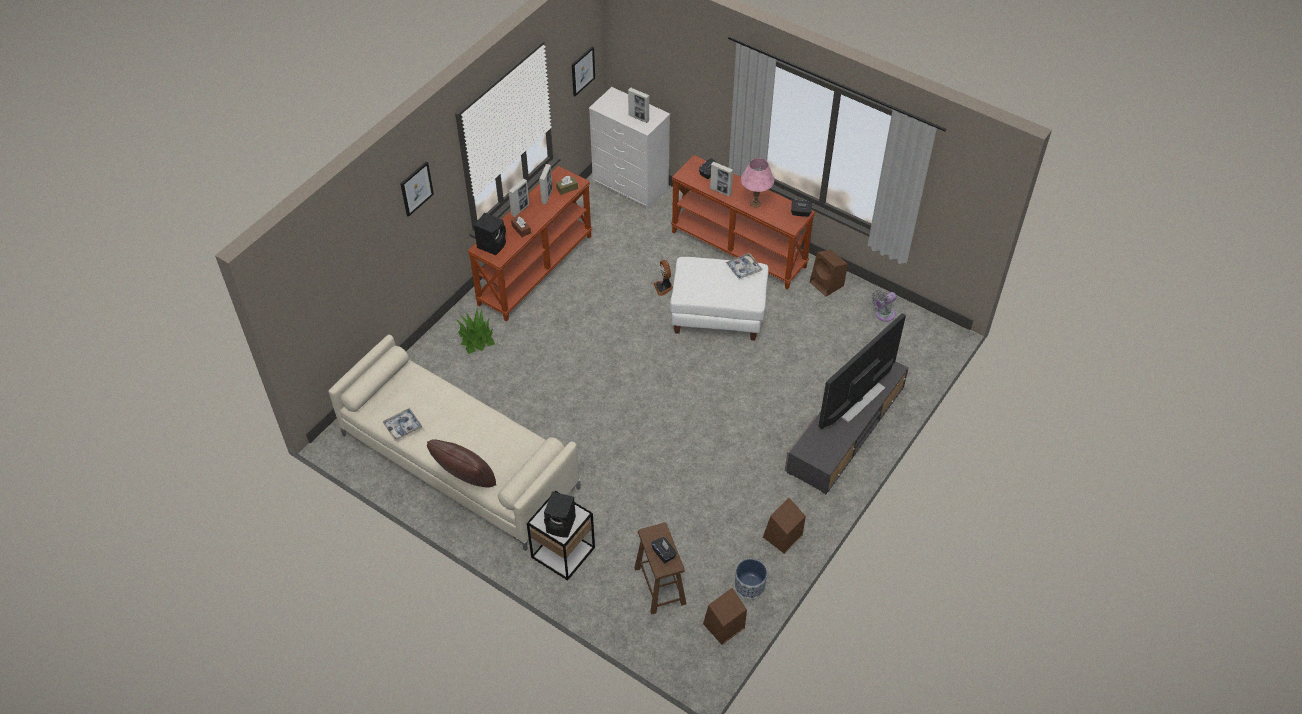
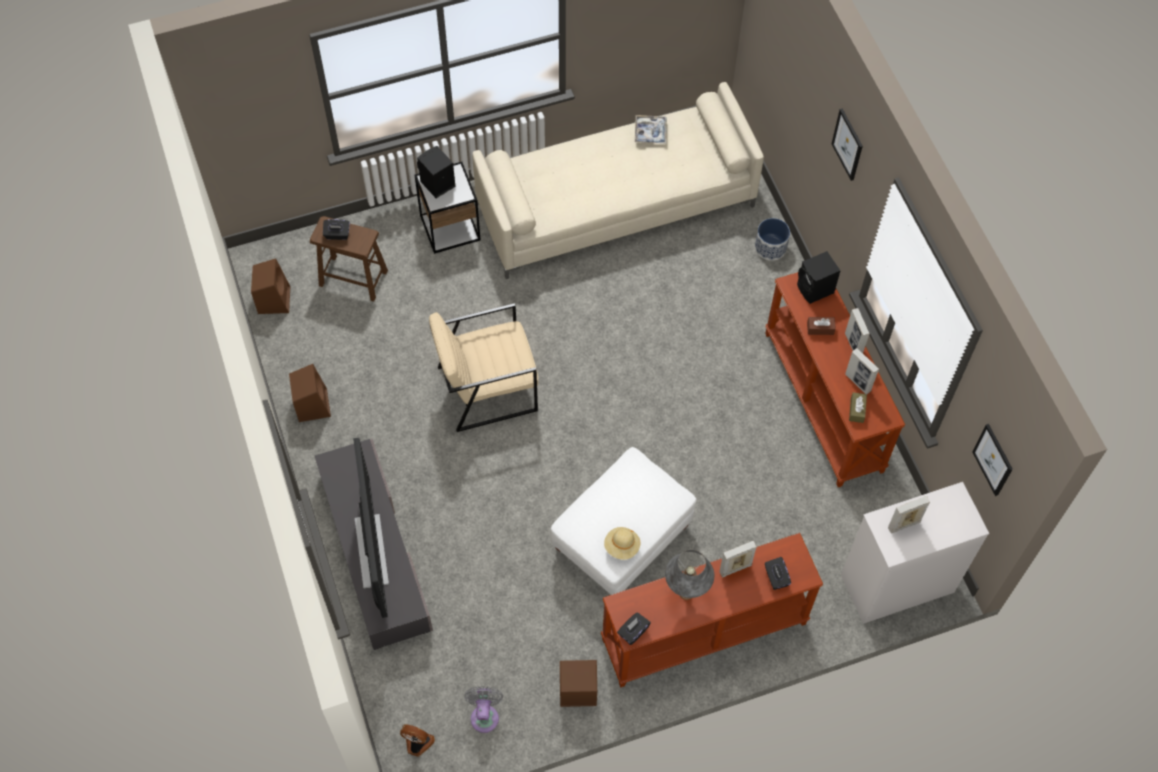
camera: 125 degrees right, 10 degrees up
brown pillow [427,439,496,488] -> none
potted plant [456,308,495,354] -> none
fan [653,260,673,296] -> fan moved to [400,724,435,757]
tray [726,253,763,280] -> beige hat [604,527,641,560]
planter [735,559,767,599] -> planter moved to [755,218,790,261]
pink table lamp [741,158,774,208] -> grey table lamp [665,550,714,600]
none -> beige armchair [429,303,538,432]

